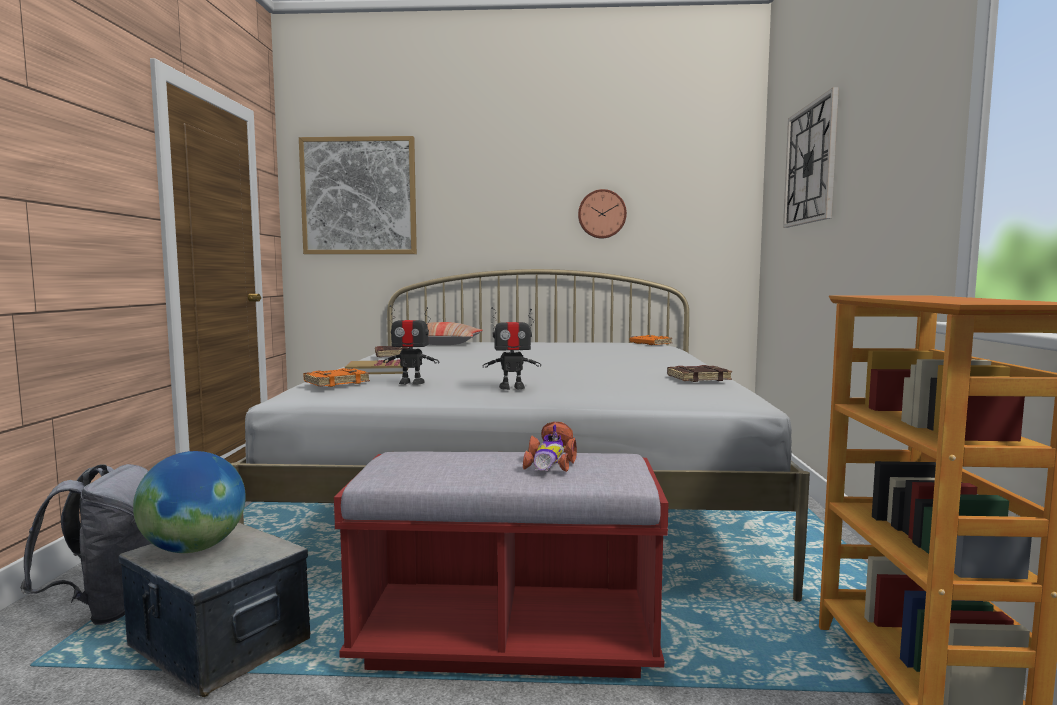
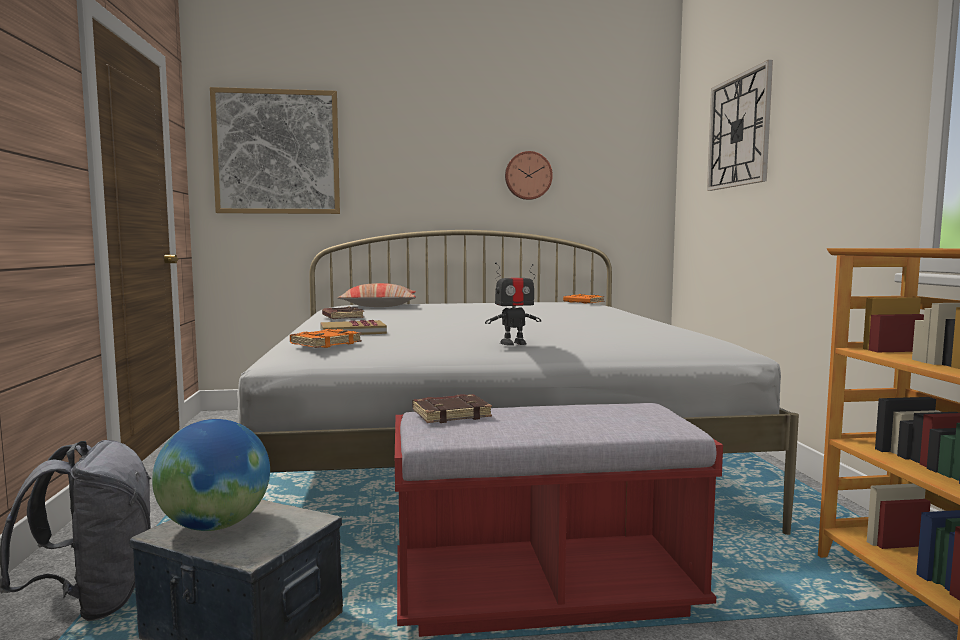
camera: 10 degrees left, 0 degrees up
toy robot [383,305,440,385] -> none
toy car [523,422,577,472] -> none
brown book [667,365,732,382] -> brown book moved to [413,394,492,423]

